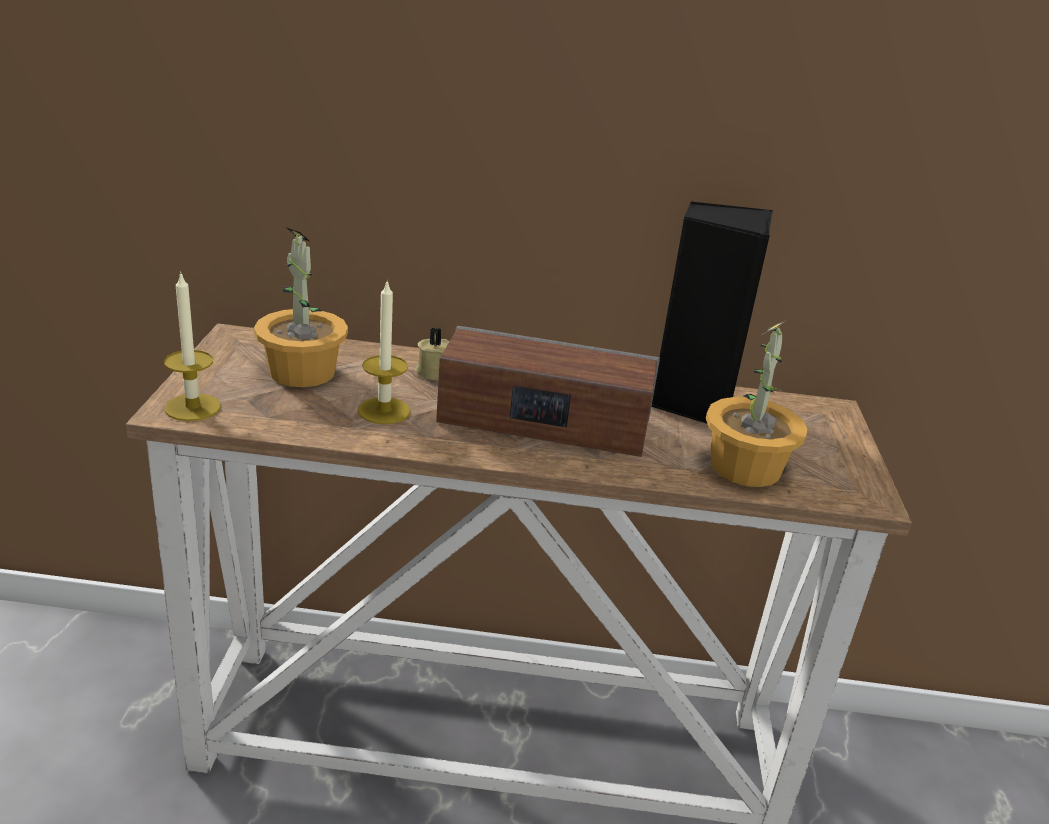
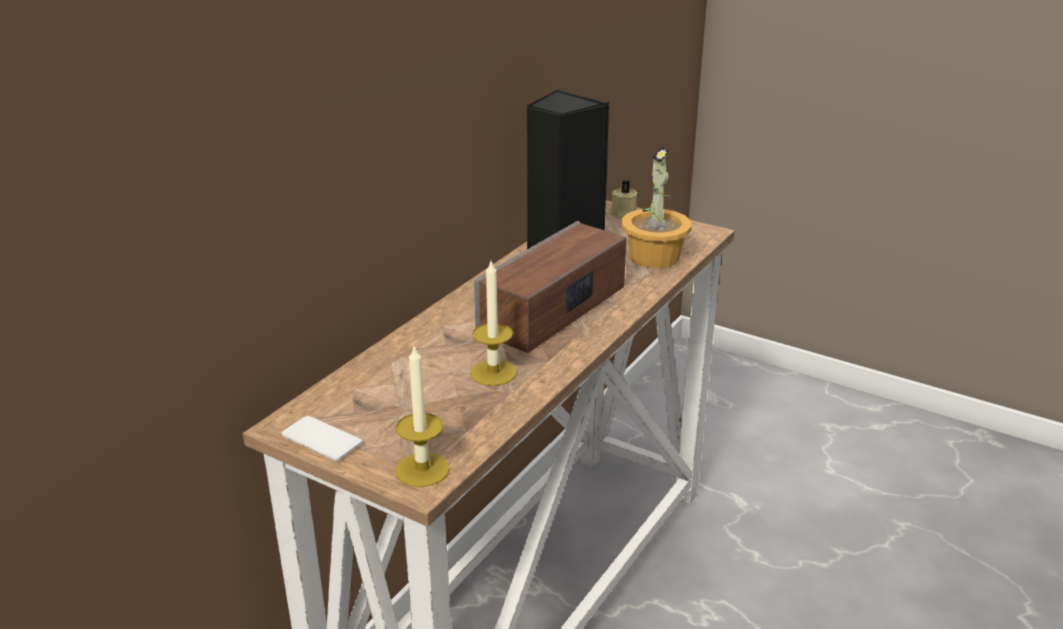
camera: 60 degrees left, 0 degrees up
potted plant [254,228,348,387] -> none
beige candle [415,328,449,381] -> beige candle moved to [609,180,638,219]
none -> phone [282,416,362,461]

